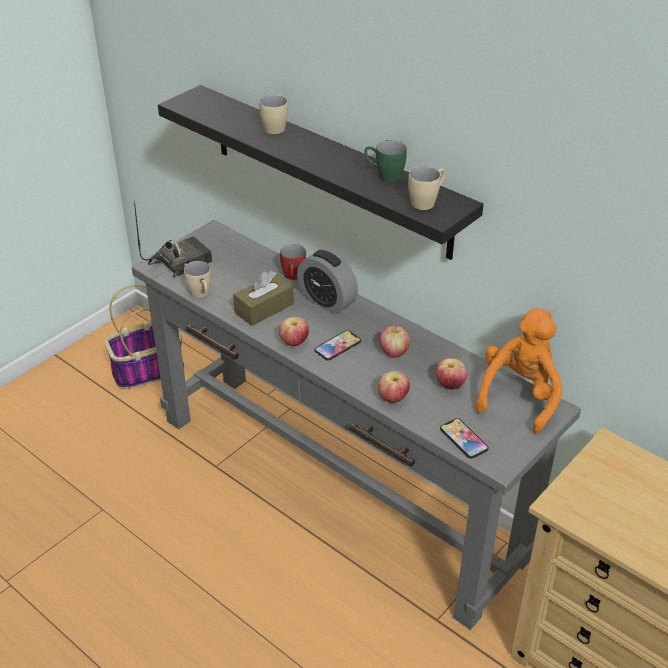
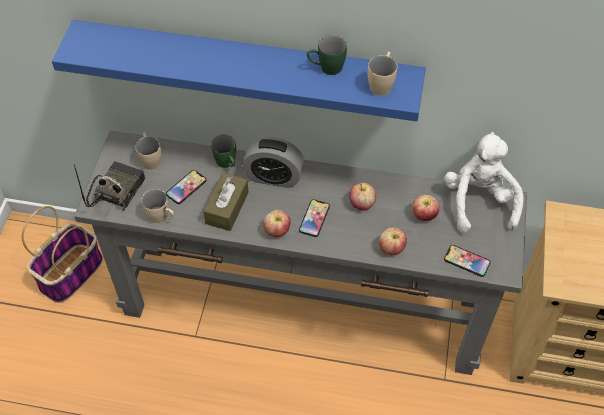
camera: 30 degrees left, 15 degrees up
black shelf [158,85,484,260] -> blue shelf [52,20,426,122]
beige mug [259,94,288,134] -> beige mug moved to [135,133,161,170]
red mug [280,244,306,280] -> green mug [211,135,236,168]
orange plush toy [475,308,563,433] -> white plush toy [444,132,523,233]
none -> phone [166,170,207,204]

